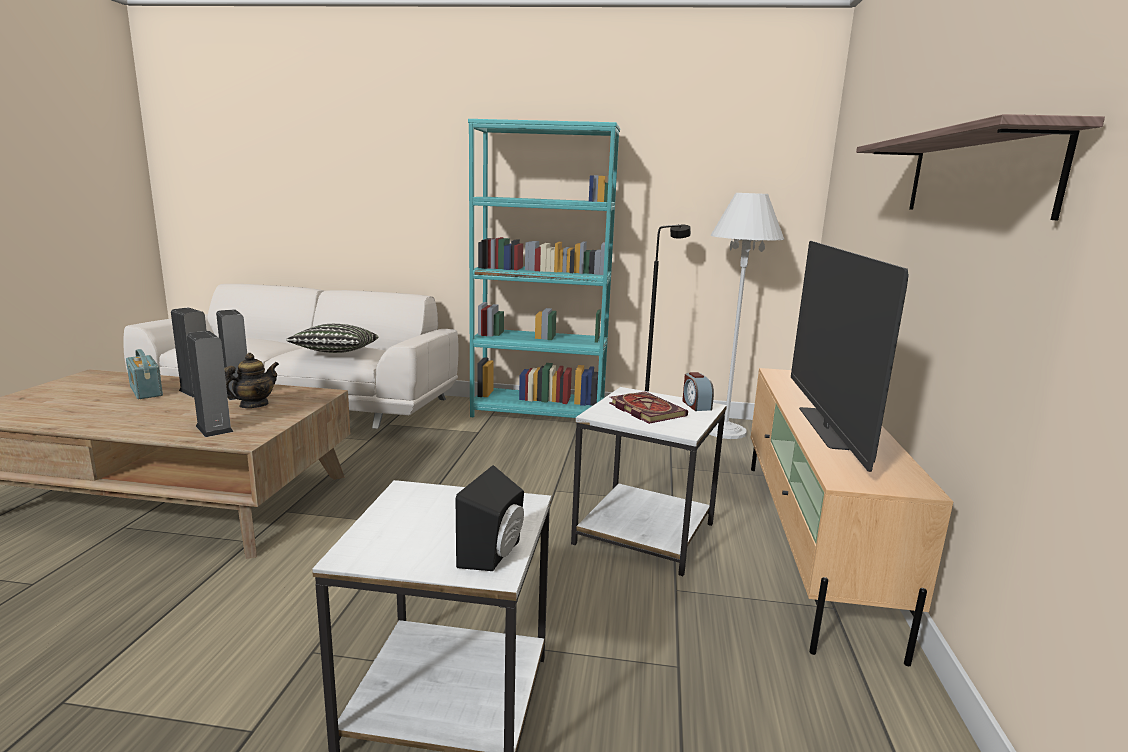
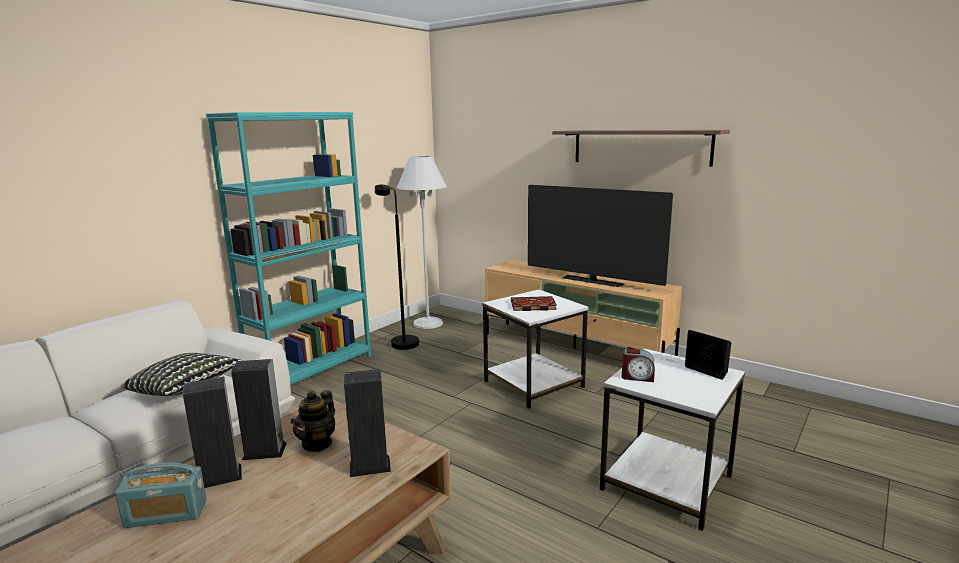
camera: 60 degrees left, 0 degrees up
teapot [224,353,279,408] -> teapot turned 135 degrees counterclockwise [290,390,335,452]
alarm clock [682,372,714,411] -> alarm clock moved to [622,348,655,382]

